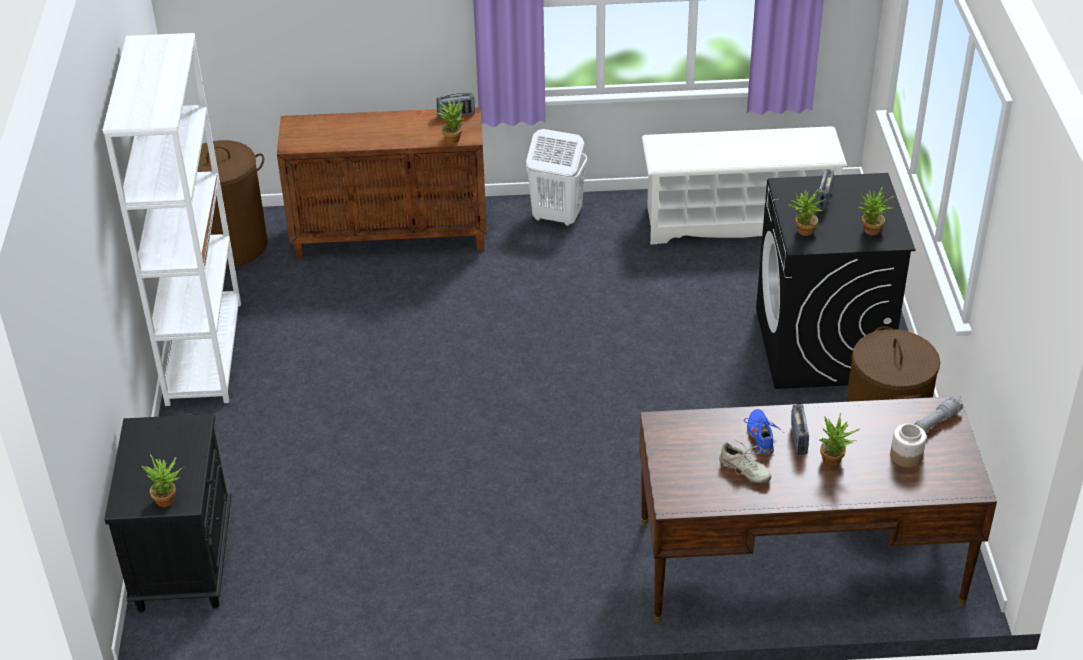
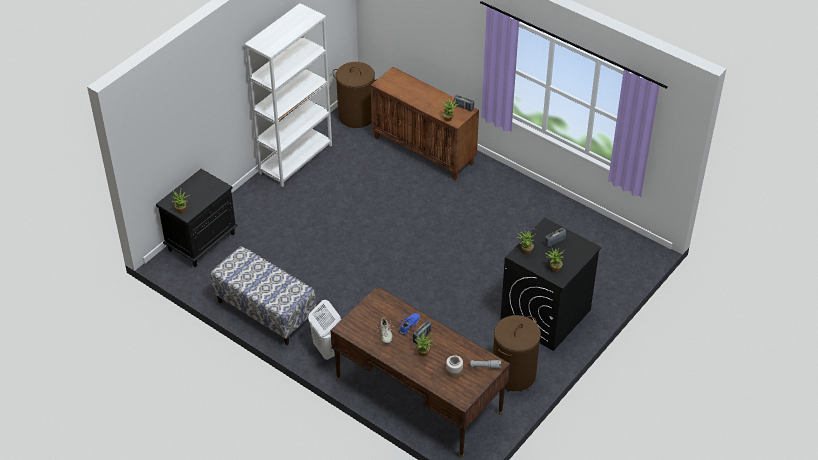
camera: 40 degrees right, 5 degrees up
white laundry basket [526,129,587,226] -> white laundry basket moved to [308,300,341,360]
white shoe rack [642,126,847,244] -> none
none -> bench [211,246,316,345]

